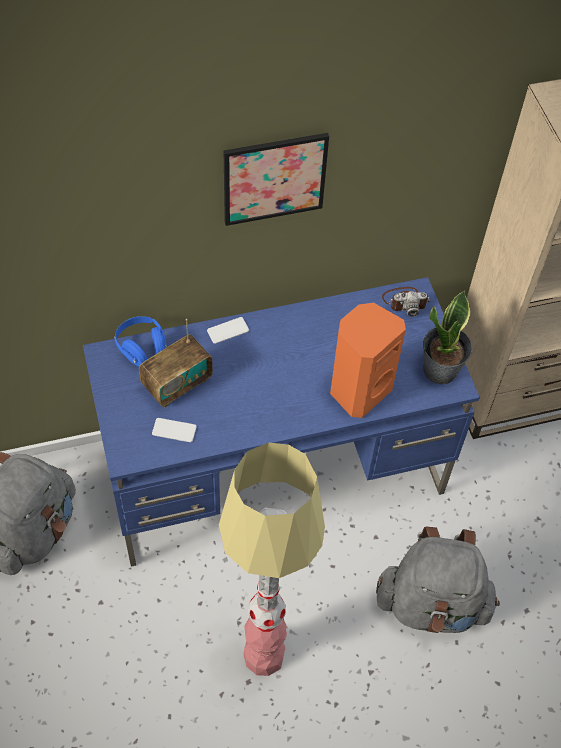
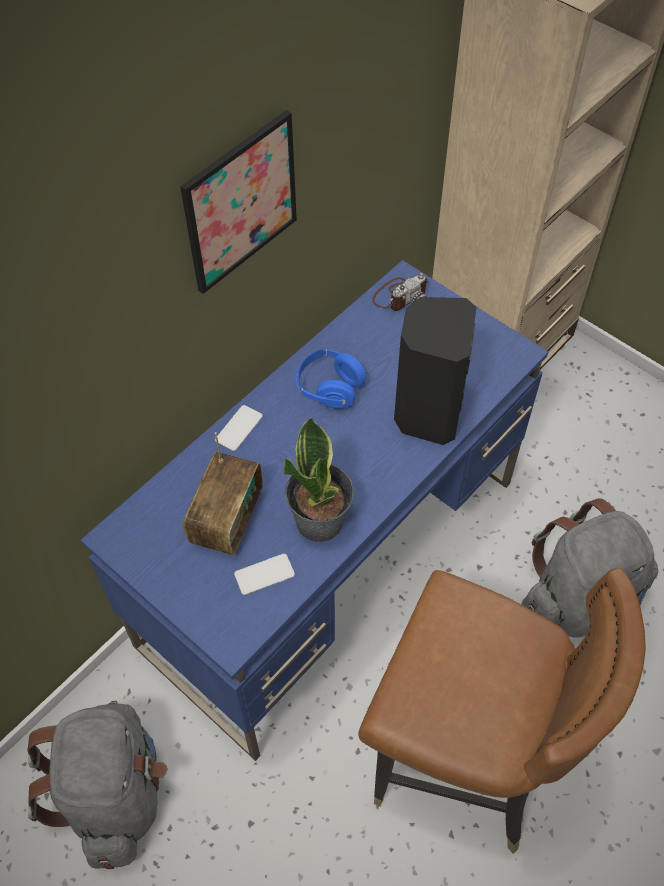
camera: 30 degrees left, 0 degrees up
blue headphones [114,316,167,367] -> blue headphones moved to [296,349,367,409]
floor lamp [219,443,325,676] -> brown chair [358,568,646,854]
orange speaker [330,302,406,418] -> black speaker [394,297,477,445]
potted plant [423,290,472,384] -> potted plant moved to [284,417,354,542]

